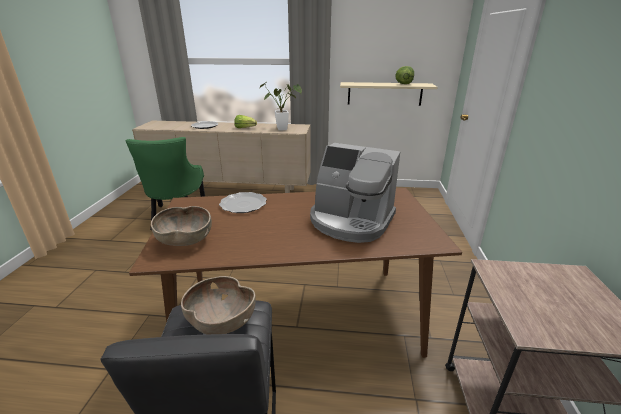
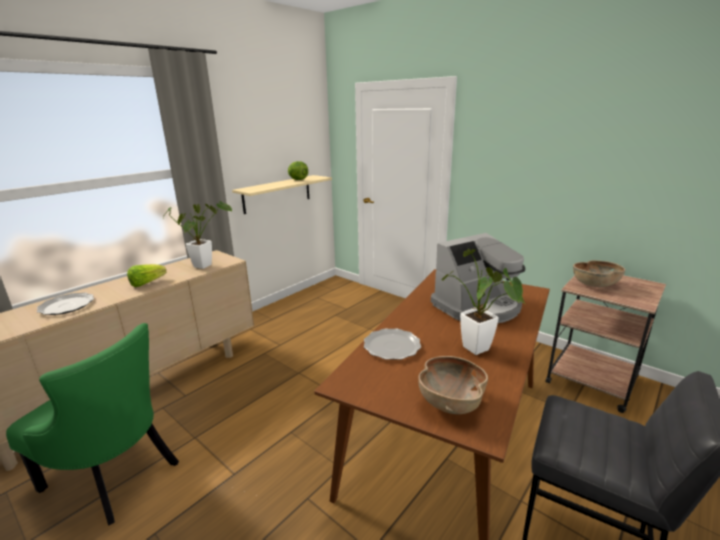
camera: 55 degrees left, 5 degrees down
brown bowl [181,276,256,334] -> brown bowl moved to [573,260,625,287]
none -> potted plant [441,249,525,355]

